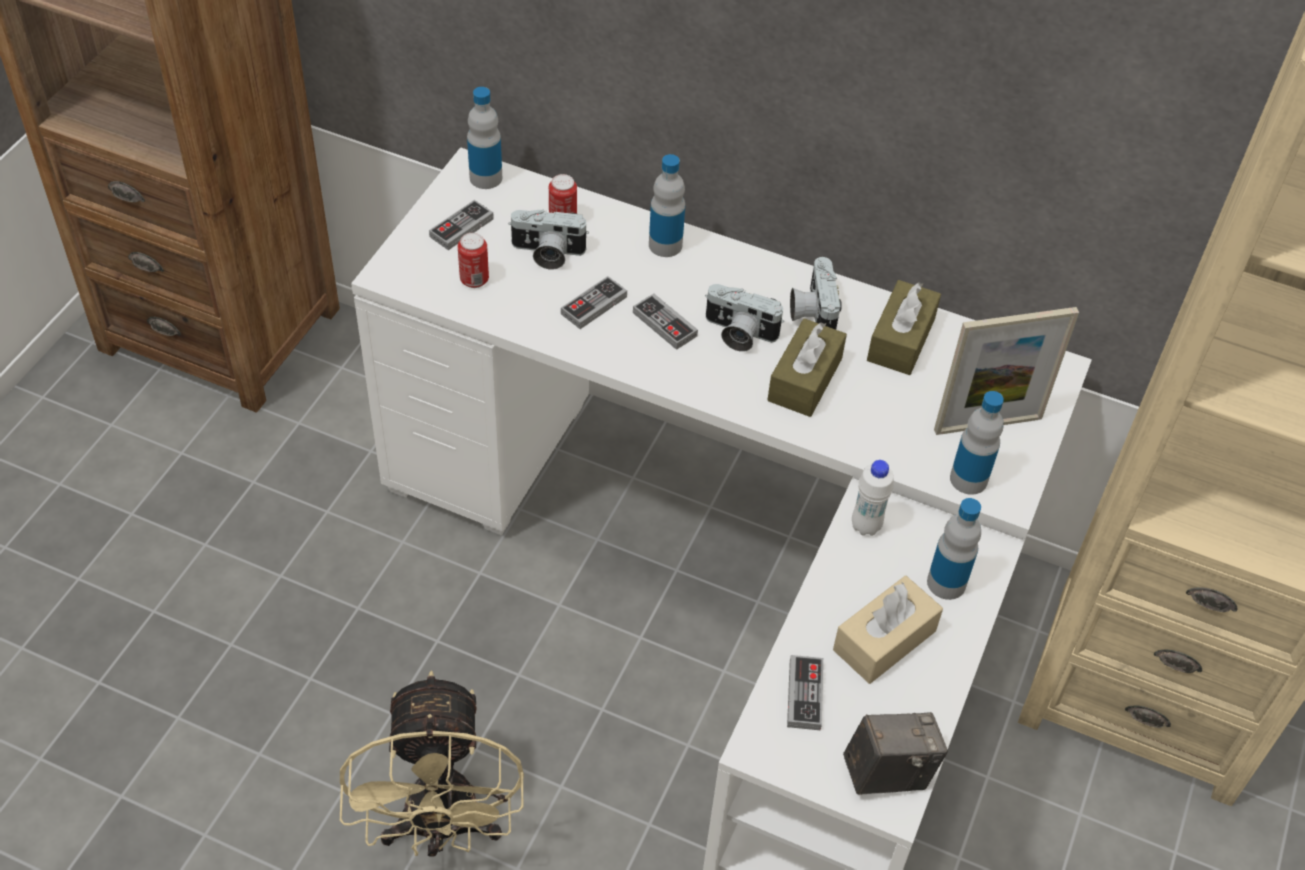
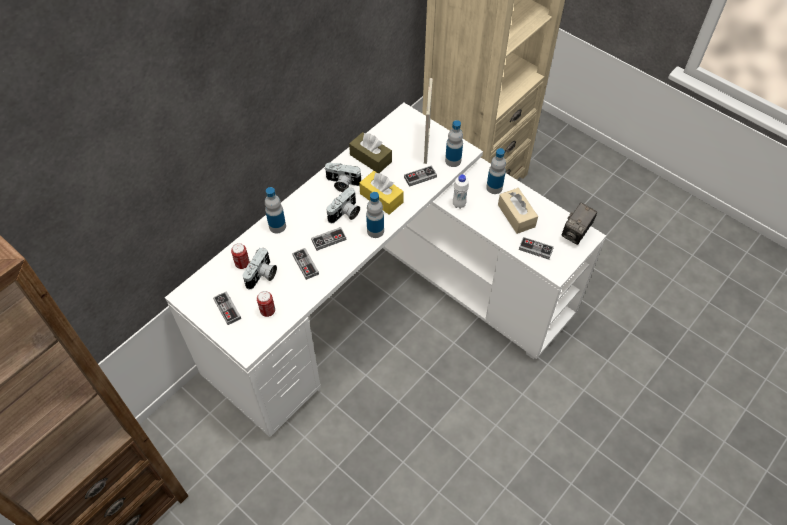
camera: 70 degrees left, 5 degrees up
beige fan [340,671,524,857] -> none
bottle [467,87,502,189] -> bottle moved to [366,192,384,238]
brown tissue box [768,318,847,417] -> yellow tissue box [359,171,404,215]
camera [843,712,948,795] -> camera turned 150 degrees counterclockwise [562,203,597,245]
none -> game controller [404,165,437,187]

